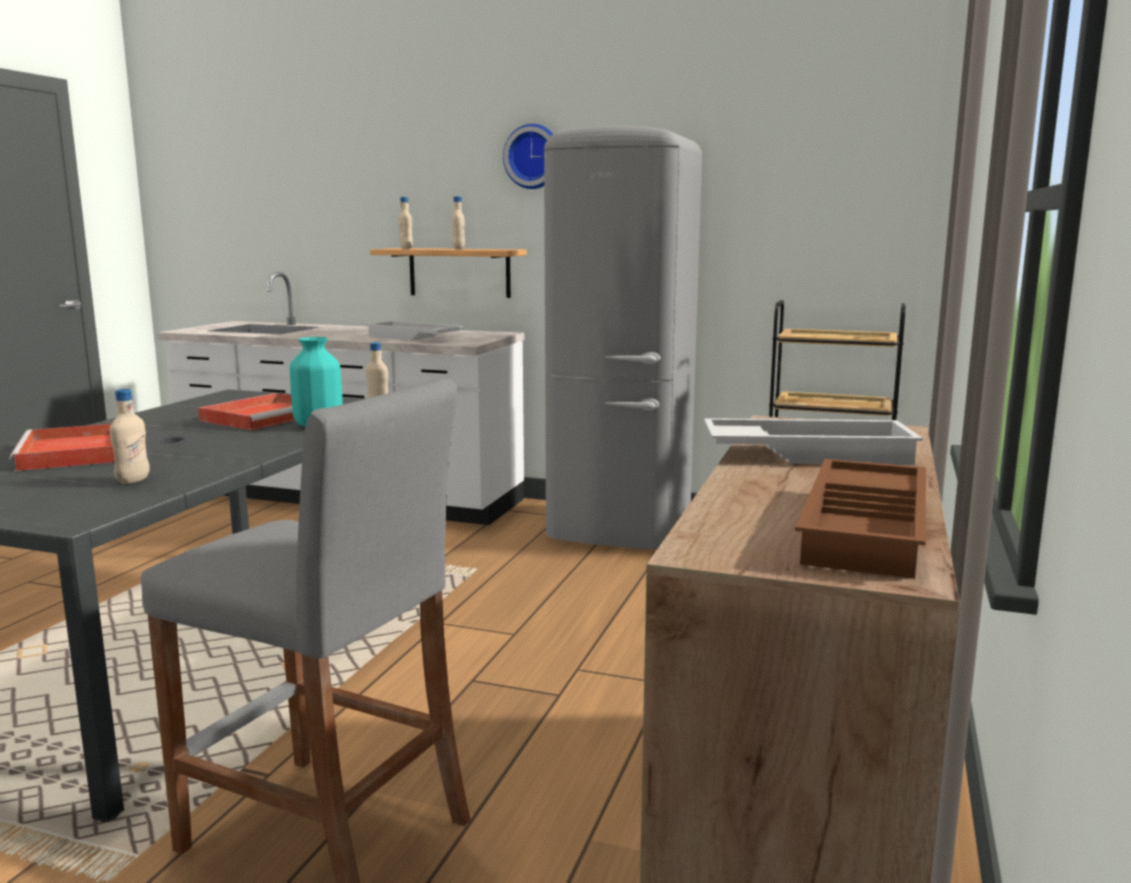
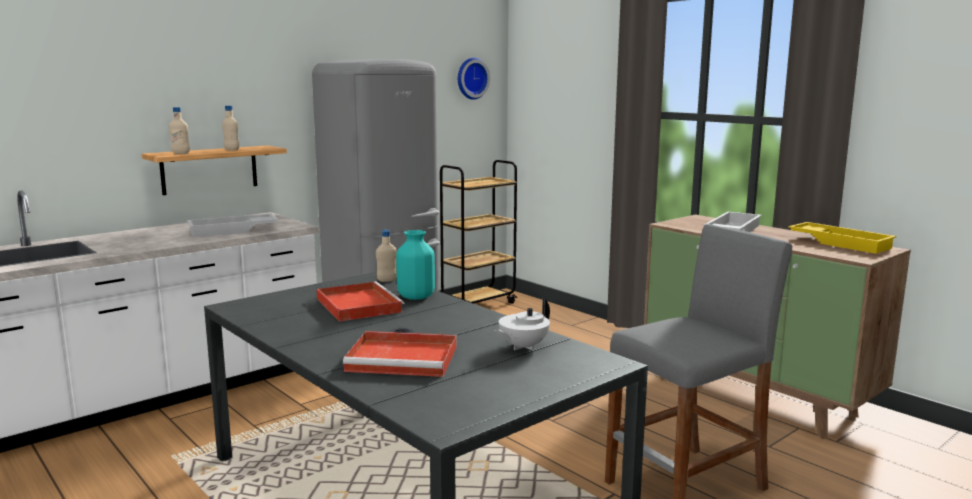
camera: 60 degrees left, 0 degrees up
beige bottle [110,389,150,484] -> white teapot [494,299,550,350]
wall clock [503,124,553,189] -> wall clock moved to [458,58,490,100]
brown tray [795,459,926,579] -> yellow tray [788,222,897,254]

